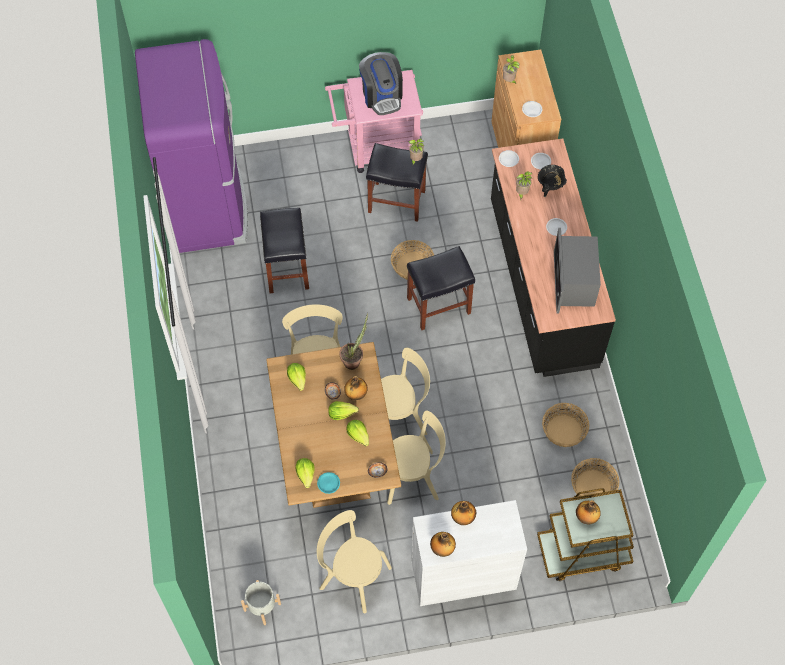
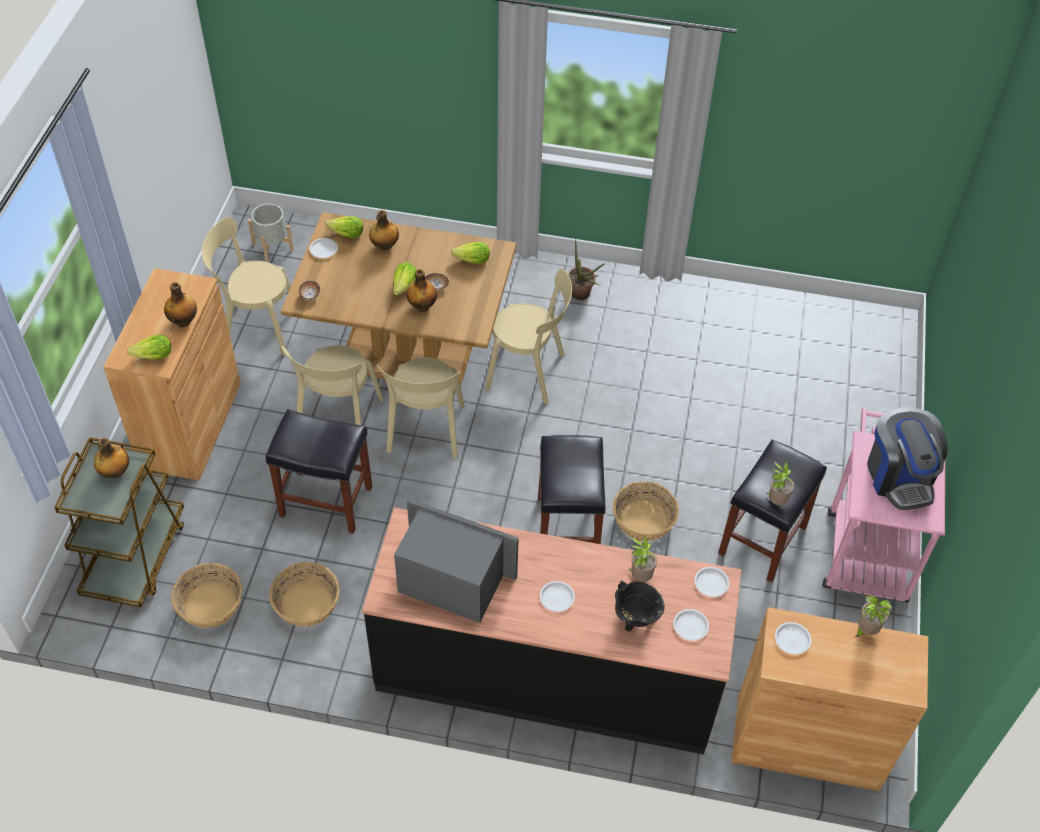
camera: 110 degrees right, 10 degrees down
purple fridge [135,39,248,253] -> none
black stool [260,208,309,293] -> black stool moved to [266,409,372,534]
turquoise plate [317,472,340,494] -> white plate [309,238,338,258]
beige chair [317,510,392,613] -> beige chair turned 135 degrees counterclockwise [202,217,291,355]
potted plant [340,313,368,370] -> potted plant moved to [568,239,605,300]
lettuce [346,420,369,446] -> lettuce moved to [127,334,171,359]
coffee machine [359,52,403,115] -> coffee machine turned 105 degrees counterclockwise [867,408,948,510]
white cabinet [411,500,527,606] -> brown cabinet [103,268,241,480]
bottle [430,532,456,557] -> bottle moved to [369,210,399,251]

